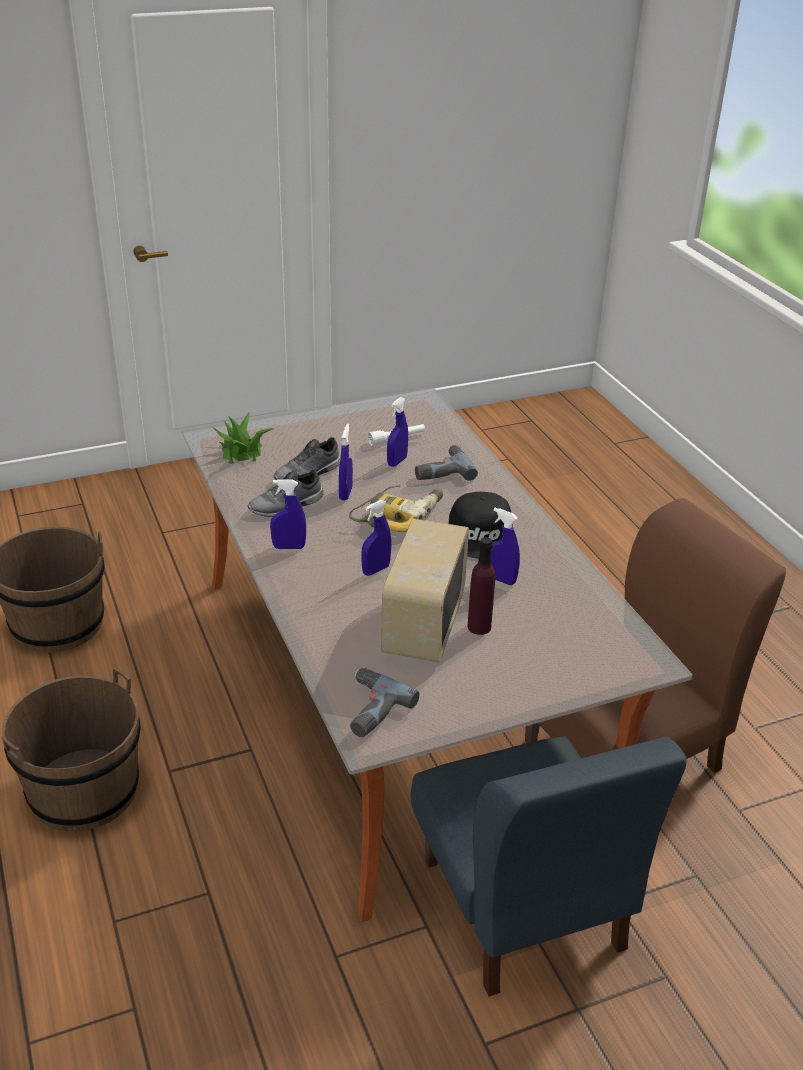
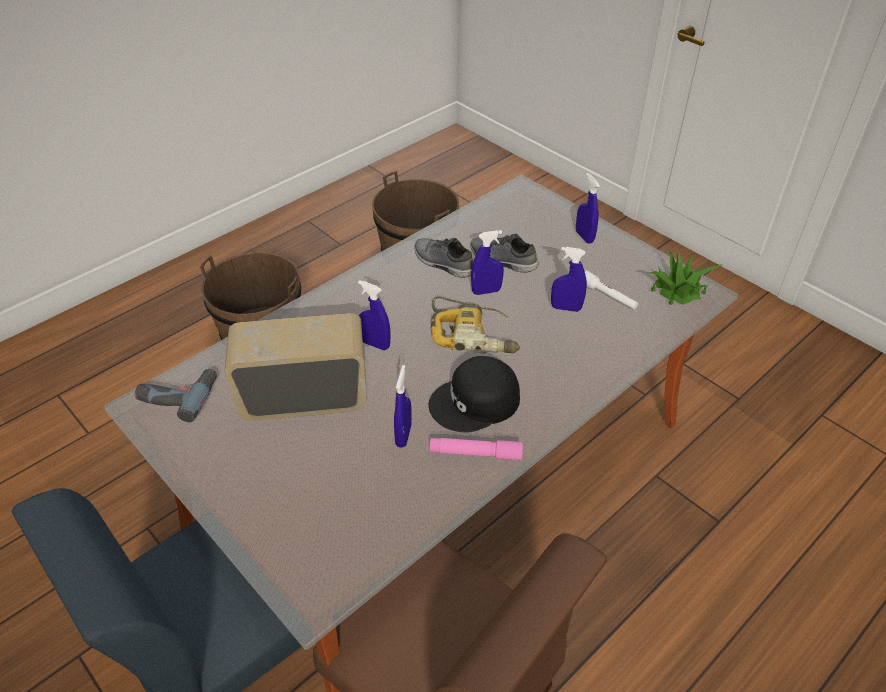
camera: 70 degrees right, 10 degrees up
potted plant [212,412,275,464] -> potted plant moved to [646,249,721,305]
blue spray bottle [270,479,306,549] -> blue spray bottle moved to [576,173,600,244]
power drill [415,445,478,481] -> none
purple bottle [468,537,495,635] -> none
none -> pink flashlight [430,438,523,460]

